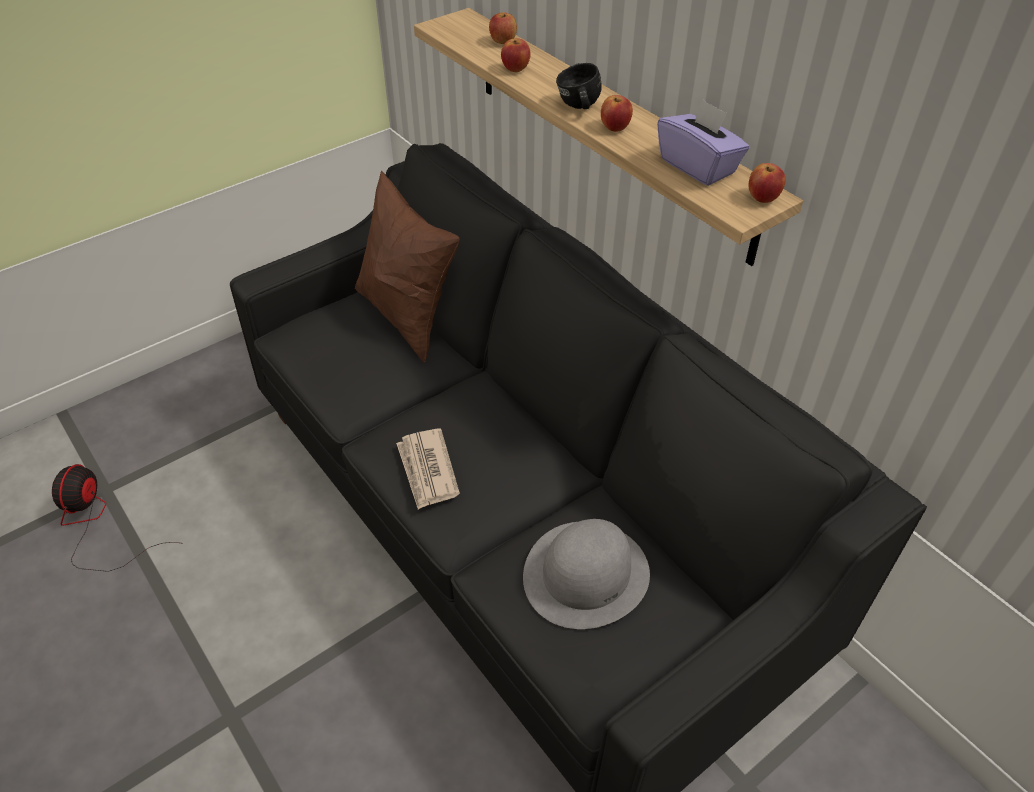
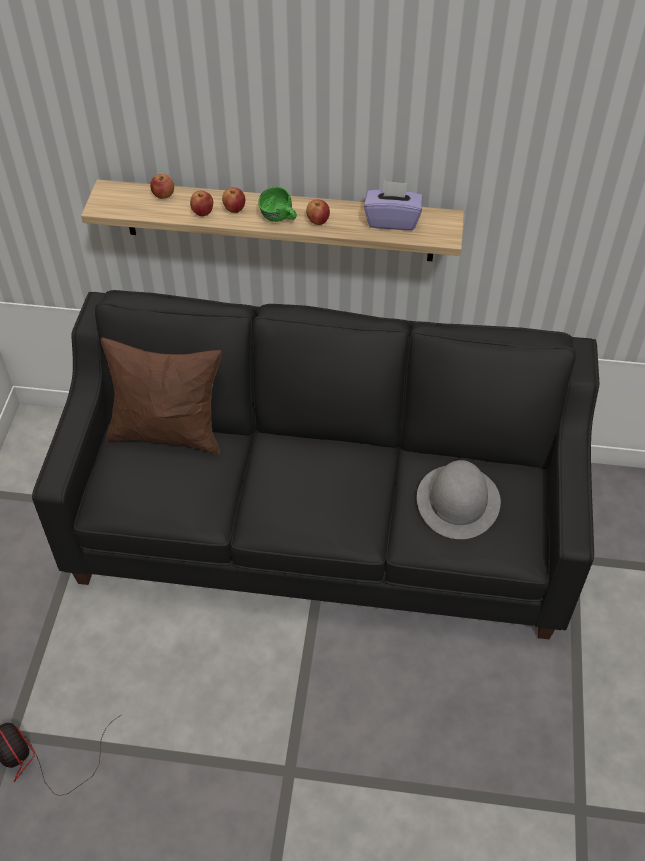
camera: 45 degrees left, 5 degrees up
newspaper [396,428,460,510] -> none
black mug [556,63,602,109] -> green mug [258,186,297,222]
apple [748,163,786,203] -> apple moved to [222,187,245,213]

